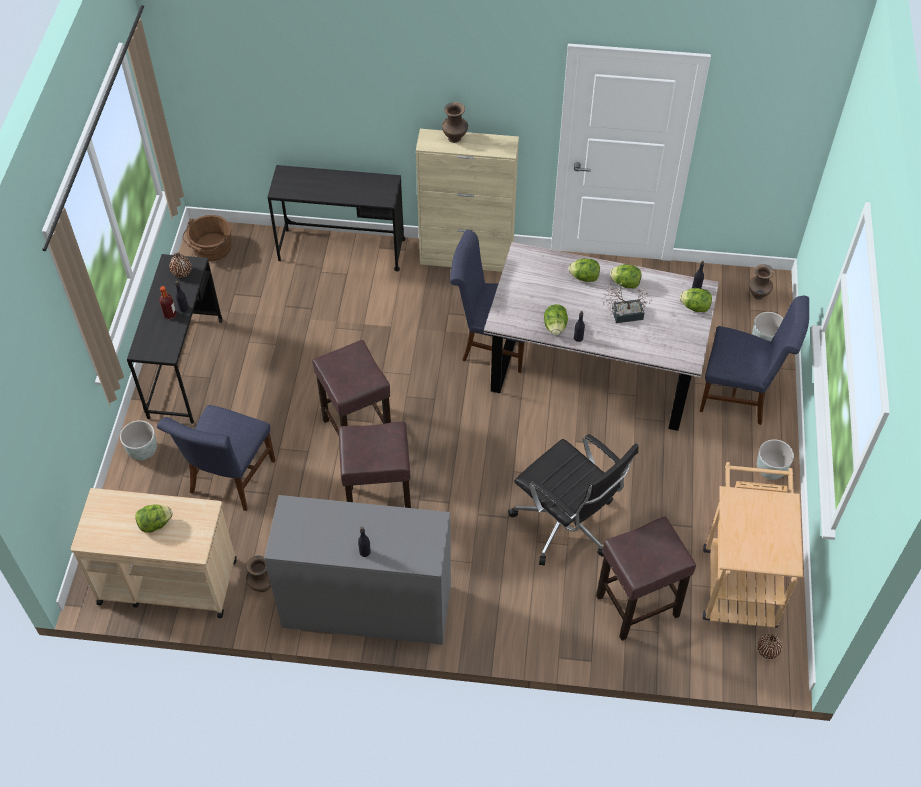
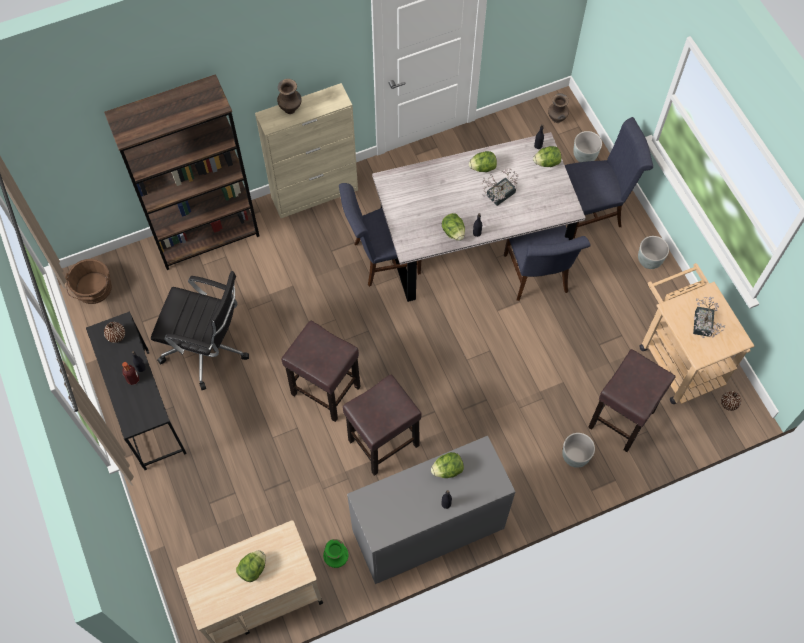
camera: 30 degrees left, 10 degrees up
grey planter [120,421,157,460] -> grey planter moved to [562,433,595,468]
blue chair [157,405,276,511] -> blue chair moved to [504,225,591,301]
brown vase [246,556,271,592] -> green vase [323,539,348,568]
black desk [267,165,406,271] -> brown bookcase [104,74,259,270]
black office chair [508,434,639,565] -> black office chair moved to [151,271,249,390]
lettuce [568,258,600,282] -> lettuce moved to [431,452,464,478]
none -> potted plant [693,297,725,338]

